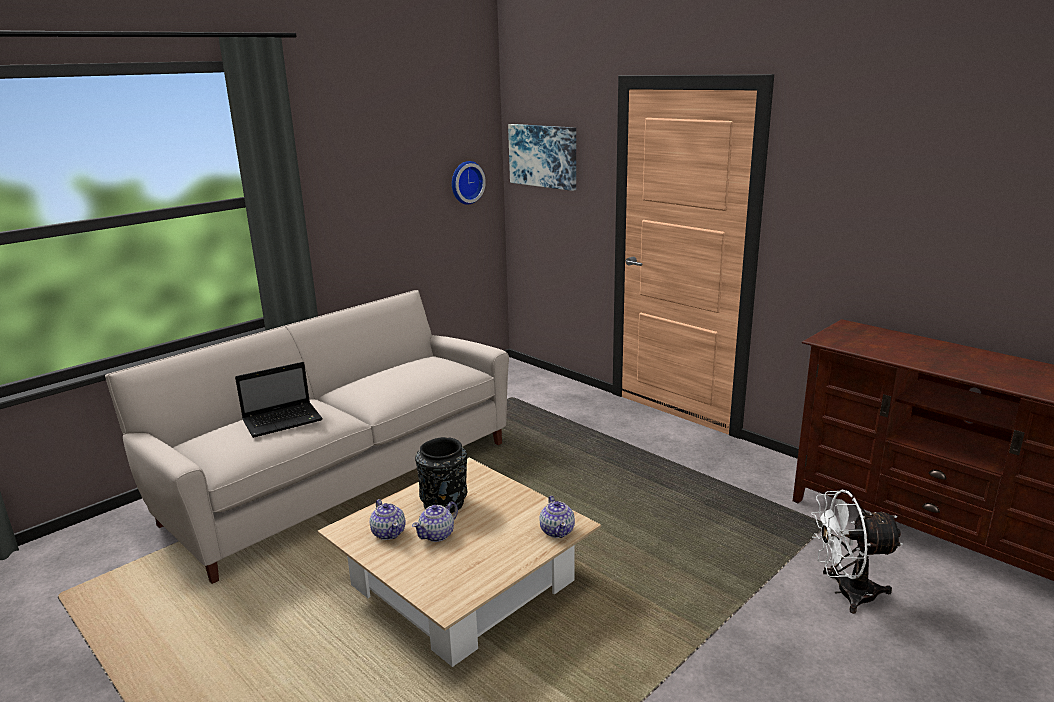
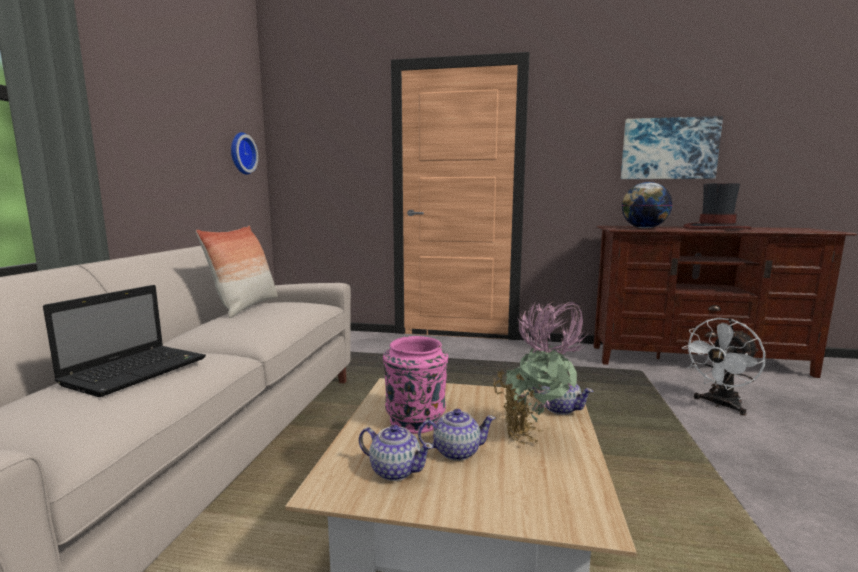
camera: 35 degrees left, 10 degrees down
teapot [412,501,458,542] -> teapot turned 105 degrees counterclockwise [418,409,496,461]
black vase [415,437,467,513] -> pink vase [383,336,448,434]
picture [508,124,577,191] -> picture moved to [621,116,723,179]
none -> pillow [196,226,278,318]
none -> potted plant [493,301,589,445]
none -> globe [622,182,673,228]
none -> hat [683,183,751,229]

